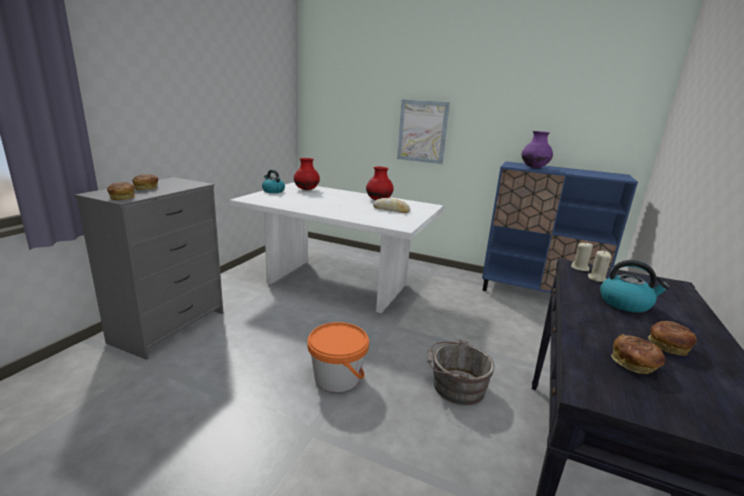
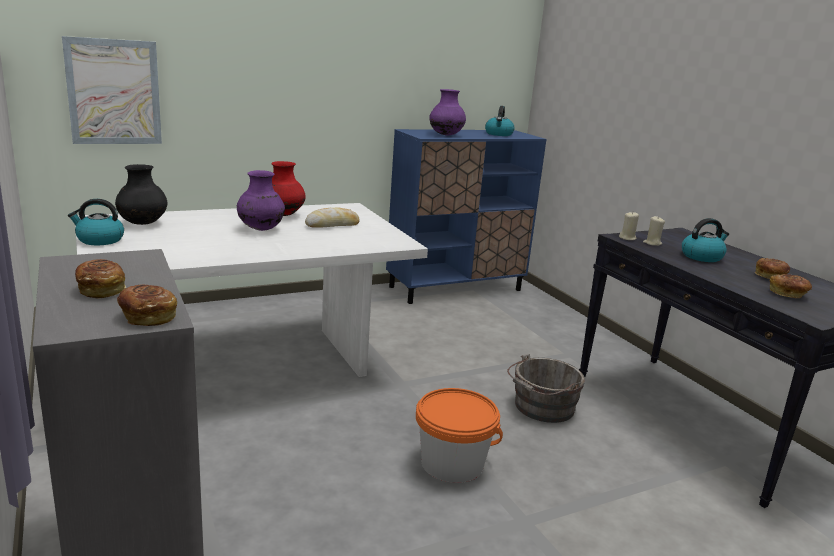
camera: 50 degrees left, 0 degrees up
red vase [294,158,320,190] -> black vase [115,164,167,225]
picture [397,99,450,164] -> picture moved to [62,36,162,144]
none -> purple vase [237,170,285,231]
none -> kettle [485,106,515,136]

